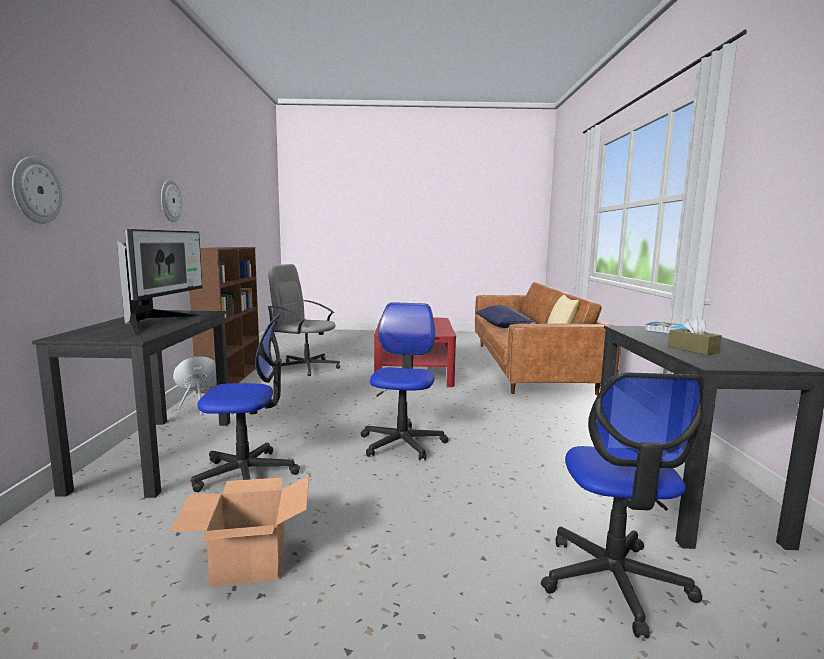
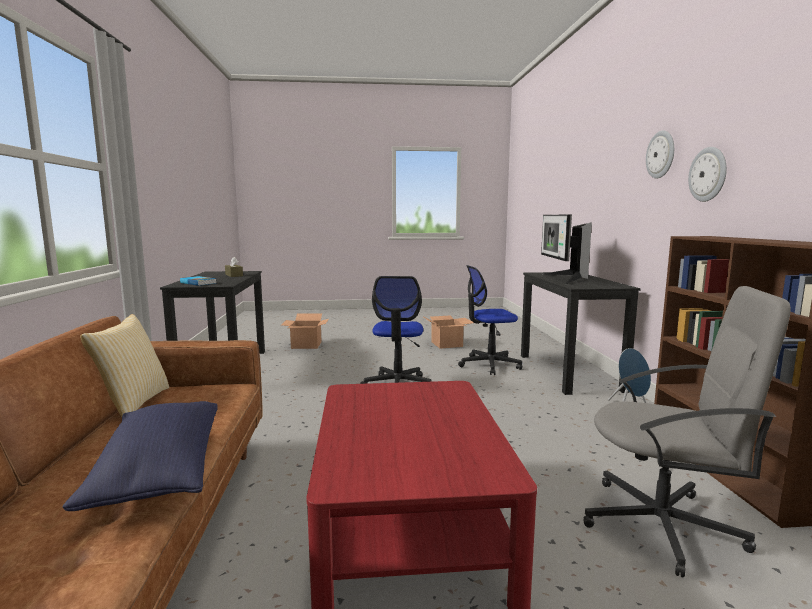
camera: 175 degrees right, 0 degrees up
wall clock [12,156,62,224] -> wall clock moved to [646,130,674,179]
office chair [541,372,705,638] -> cardboard box [282,313,329,349]

